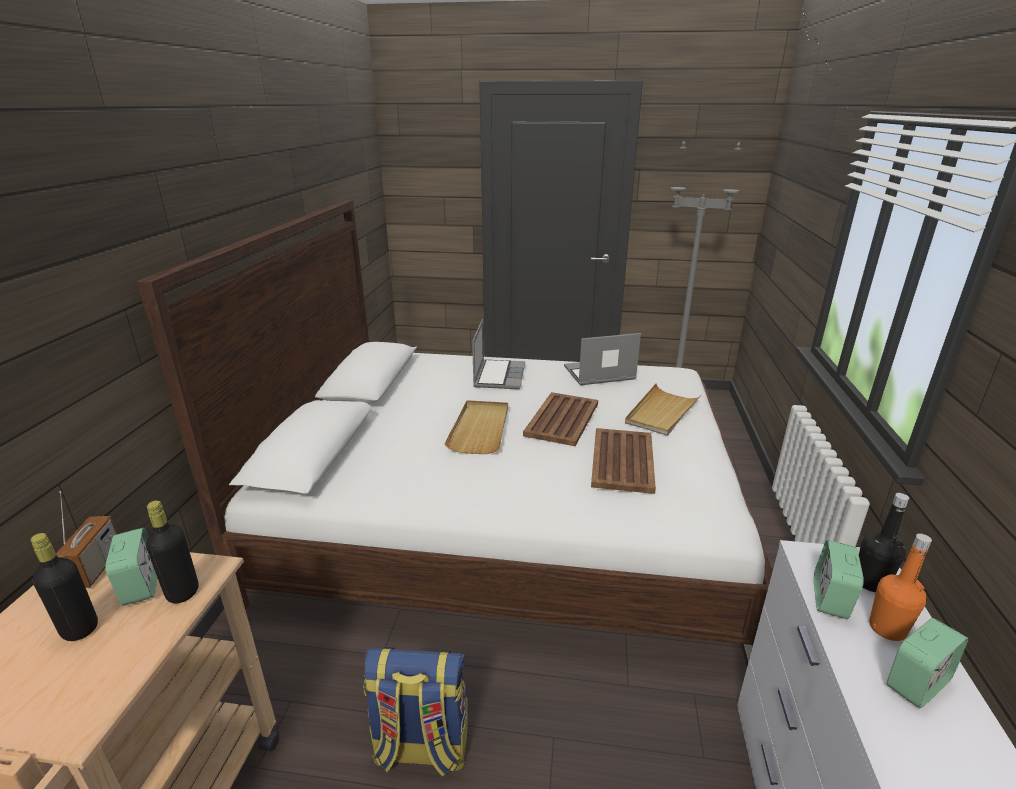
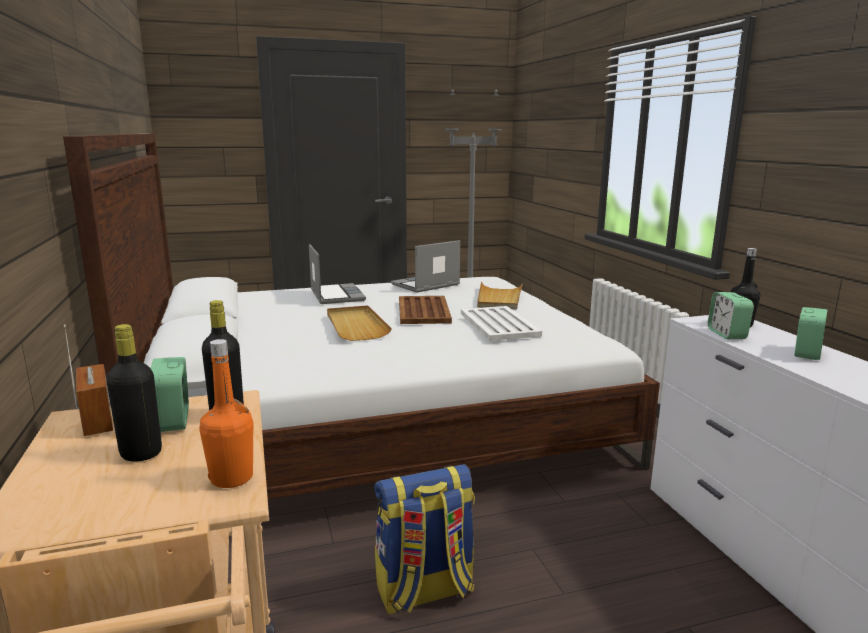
camera: 25 degrees left, 10 degrees down
alarm clock [105,528,157,606] -> alarm clock turned 150 degrees counterclockwise [151,357,189,432]
brown tray [591,428,656,494] -> white tray [461,306,542,341]
orange bottle [869,534,932,641] -> orange bottle moved to [199,339,253,488]

